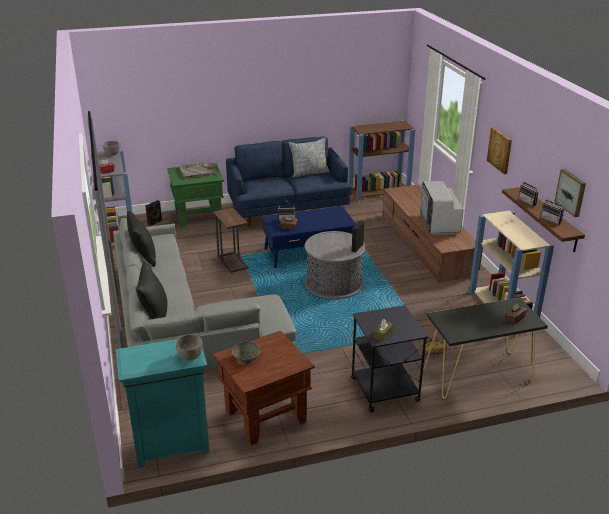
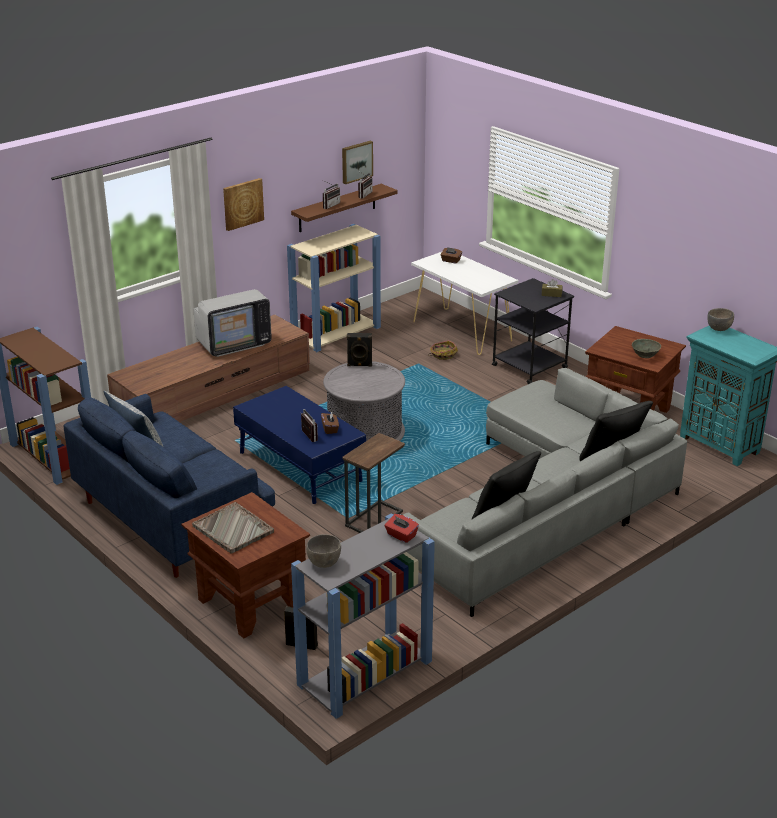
camera: 115 degrees left, 0 degrees up
green side table [167,163,224,228] -> brown side table [181,492,310,639]
black console table [424,297,548,398] -> white console table [411,252,518,355]

